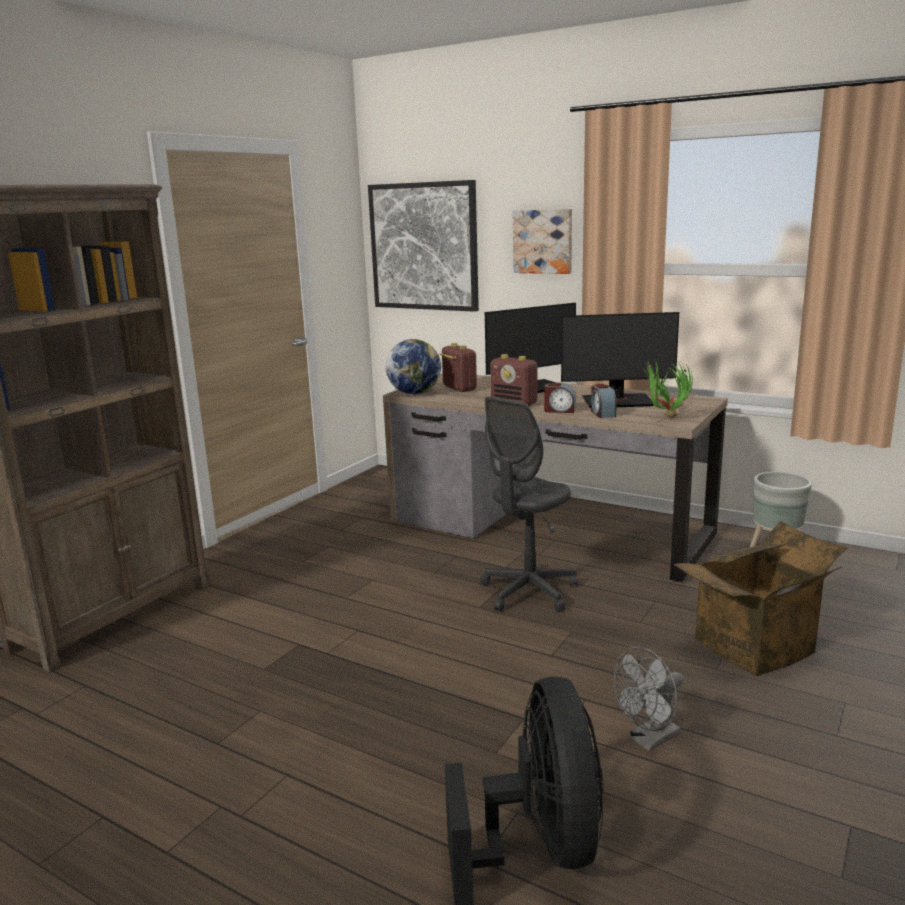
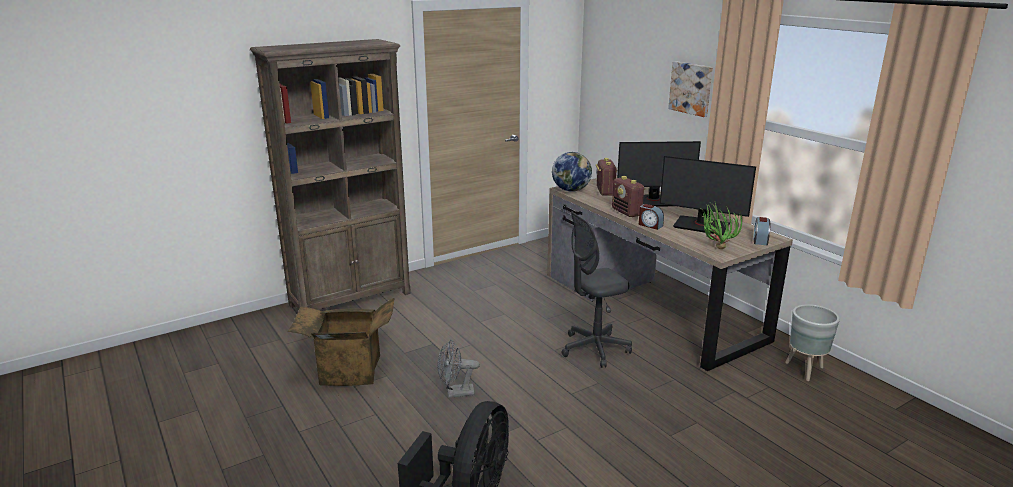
camera: 25 degrees right, 5 degrees up
picture [368,180,479,312] -> none
alarm clock [591,384,617,418] -> alarm clock moved to [753,217,770,246]
grey fan [614,647,684,751] -> grey fan moved to [437,340,480,398]
cardboard box [674,521,847,676] -> cardboard box moved to [288,297,395,386]

